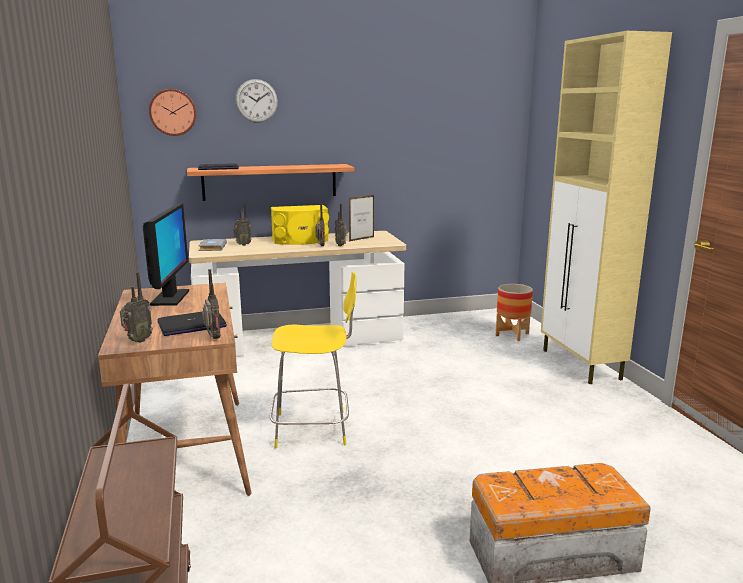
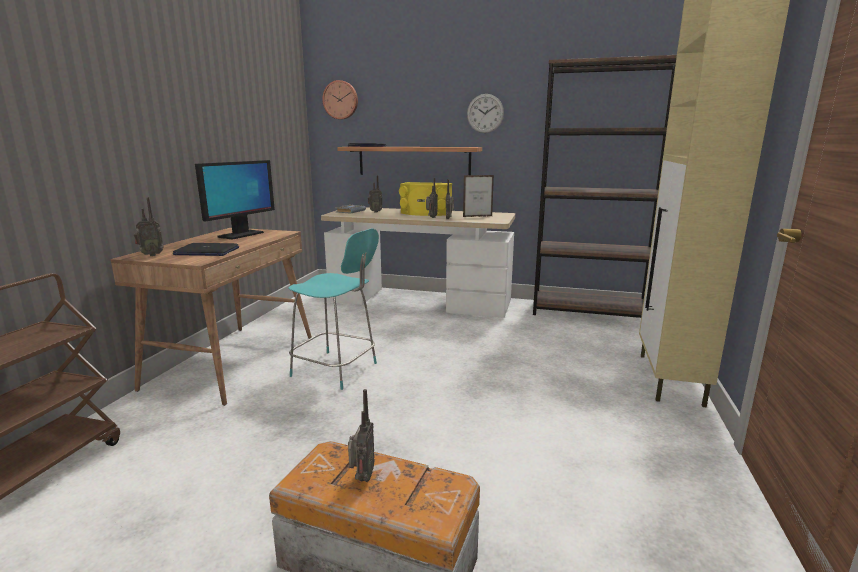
camera: 30 degrees right, 0 degrees up
radio [202,269,221,339] -> radio moved to [348,389,374,482]
wall clock [235,79,278,123] -> wall clock moved to [467,94,504,133]
yellow chair [270,272,357,448] -> turquoise chair [288,229,379,390]
planter [496,284,533,341] -> none
none -> brown bookcase [533,55,677,318]

